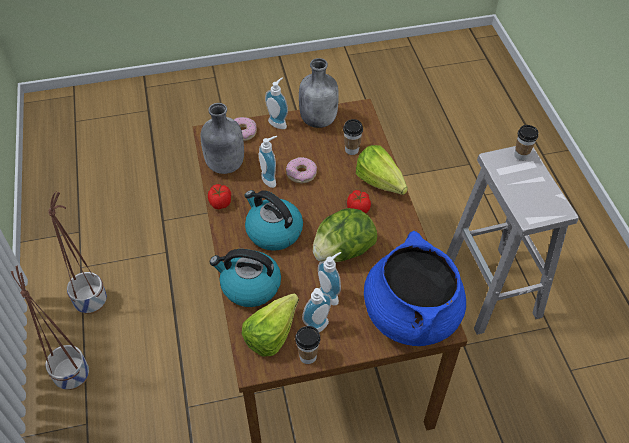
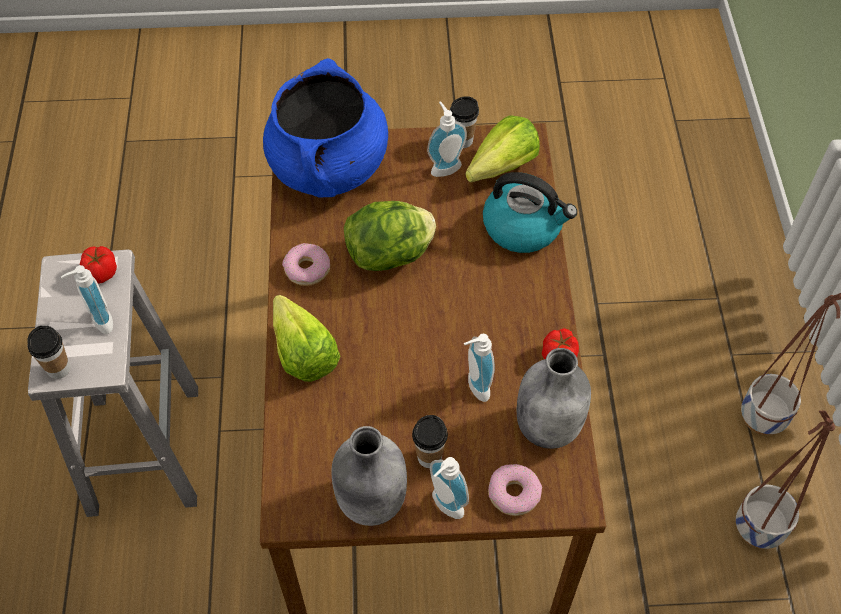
camera: 170 degrees left, 5 degrees up
kettle [245,190,303,251] -> none
donut [286,157,317,183] -> donut moved to [282,243,330,286]
soap dispenser [318,252,341,305] -> soap dispenser moved to [61,265,113,334]
cup [343,119,363,155] -> cup moved to [412,415,448,468]
tomato [347,190,371,213] -> tomato moved to [80,246,117,284]

